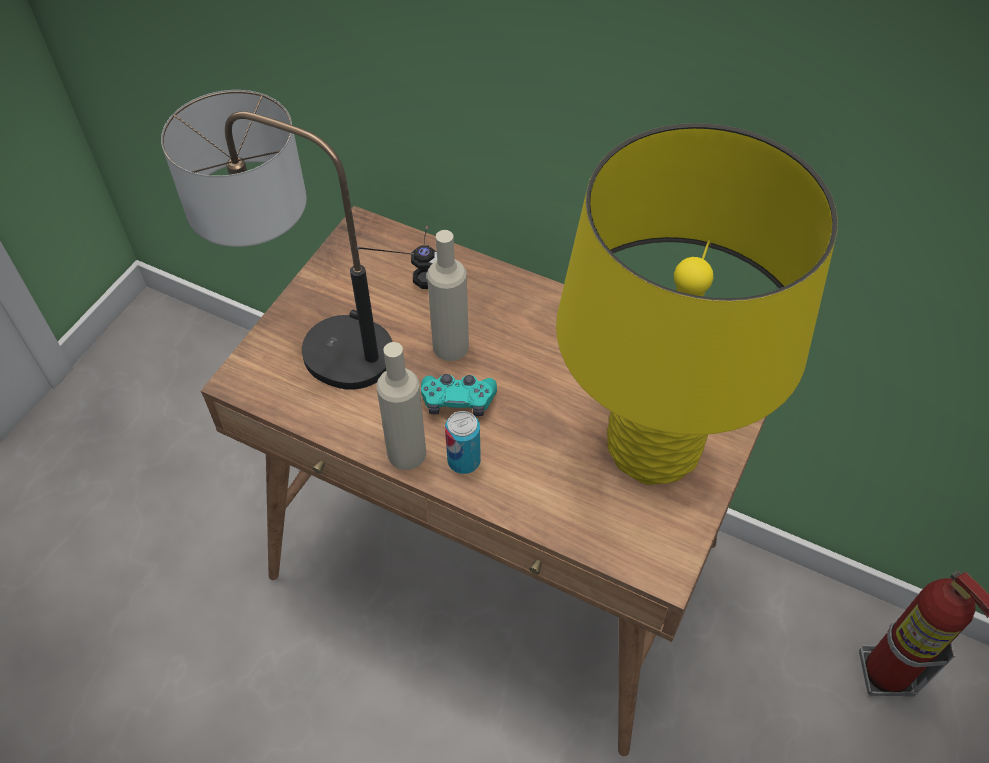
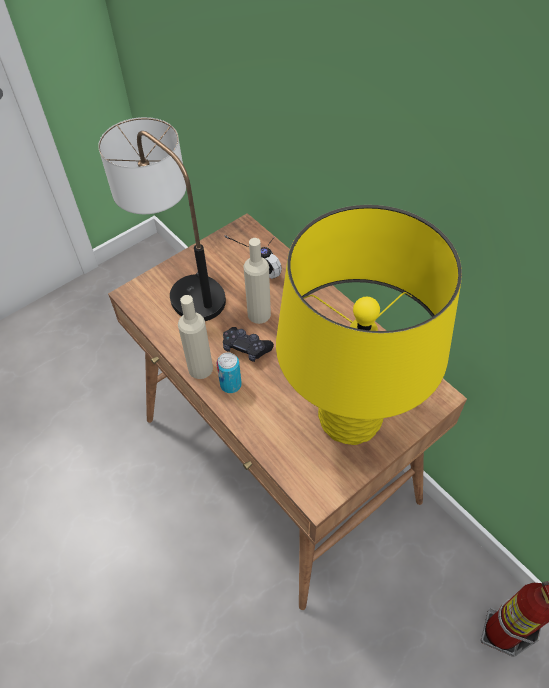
camera: 25 degrees right, 0 degrees up
turquoise game controller [421,374,497,416] -> black game controller [223,327,274,362]

